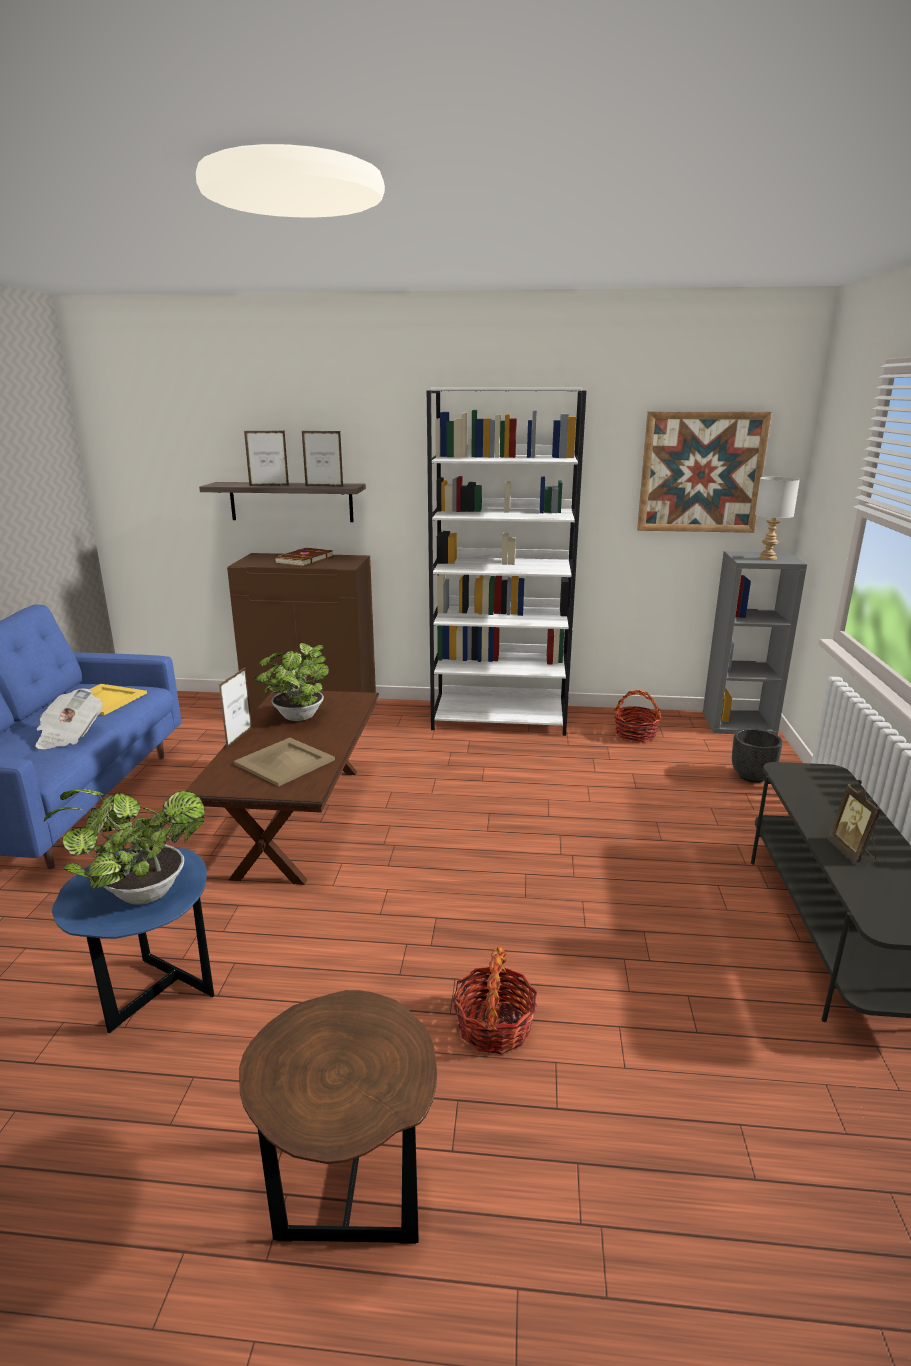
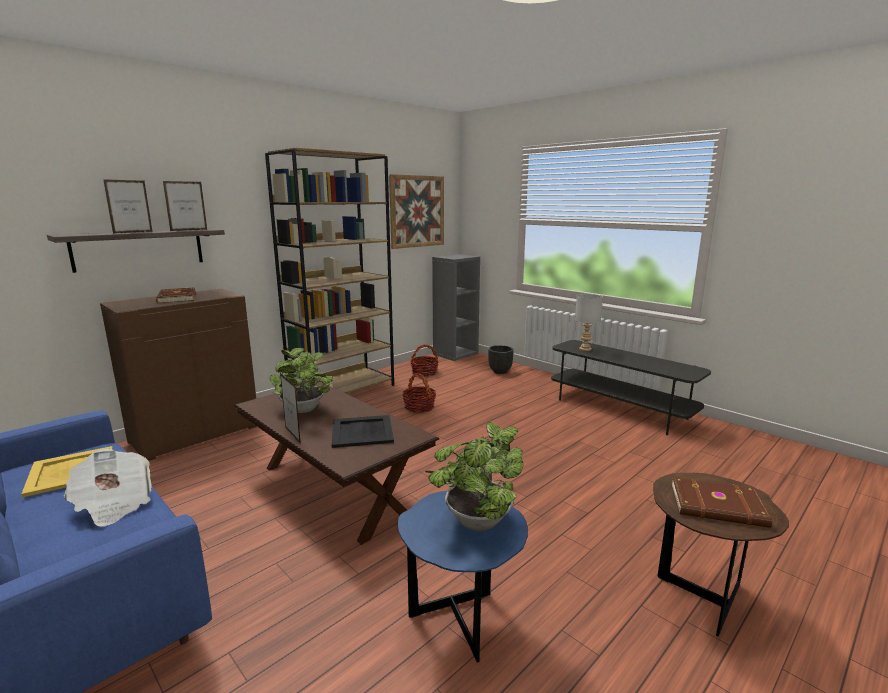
camera: 50 degrees left, 5 degrees down
beige tray [234,738,335,787] -> black tray [332,415,394,448]
white bookcase [427,388,587,736] -> brown bookcase [265,147,394,393]
basket [452,946,537,1055] -> basket moved to [402,373,436,413]
grey table lamp [755,477,800,560] -> grey table lamp moved to [575,294,603,351]
picture frame [828,785,881,862] -> none
none -> brown book [671,477,772,528]

